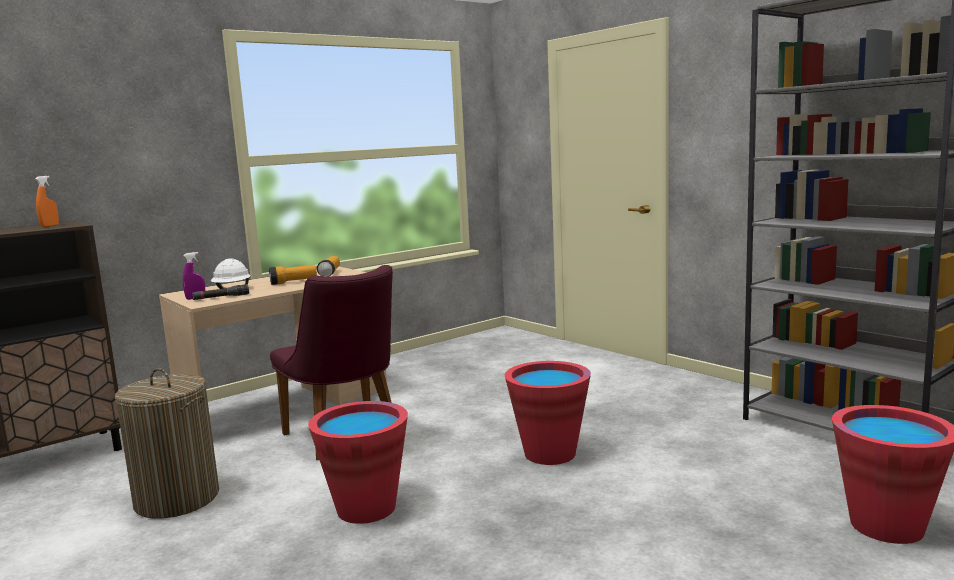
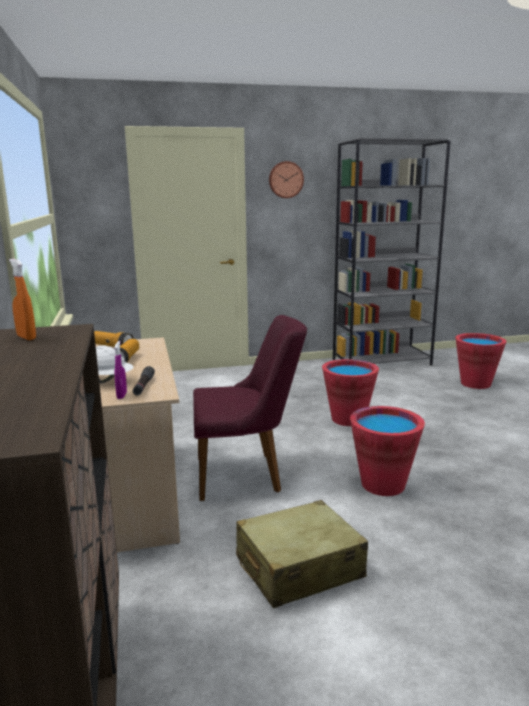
camera: 65 degrees left, 5 degrees up
laundry basket [115,368,219,519] -> beige suitcase [236,500,368,608]
none -> wall clock [269,161,304,198]

